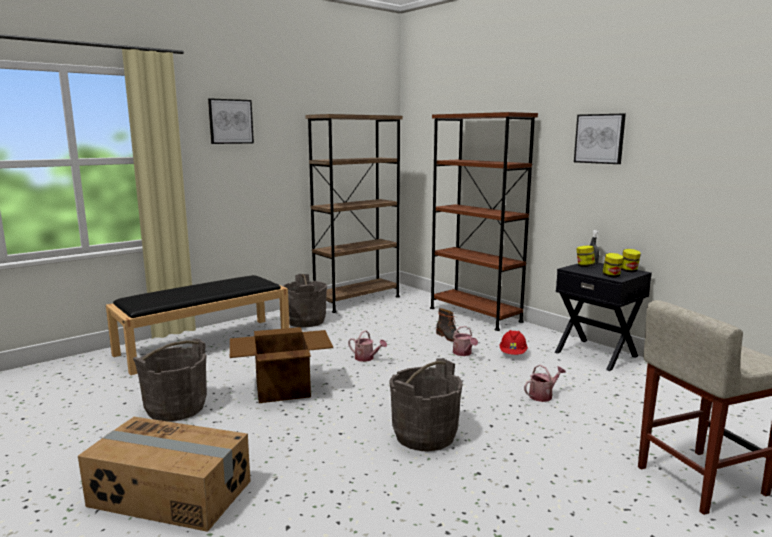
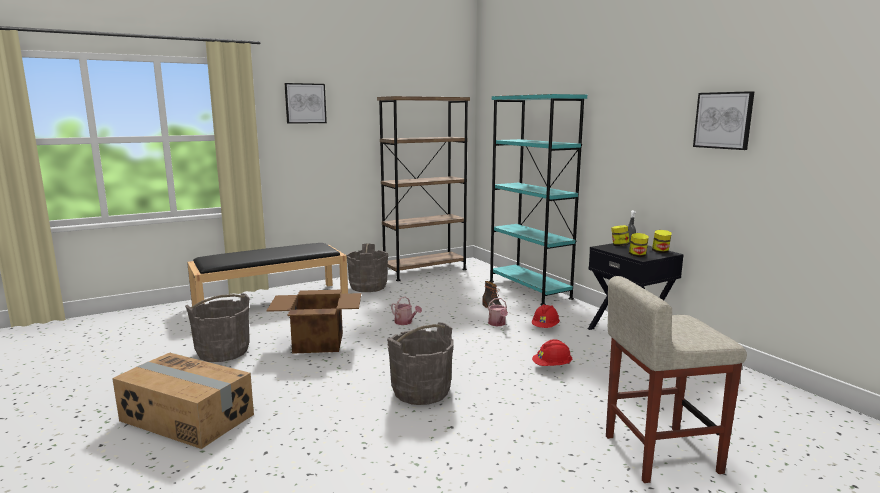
camera: 10 degrees right, 0 degrees up
brown bookcase [430,112,538,331] -> turquoise bookcase [489,94,587,306]
watering can [524,365,566,402] -> red hard hat [532,339,572,366]
picture [574,114,626,164] -> picture moved to [693,91,755,150]

